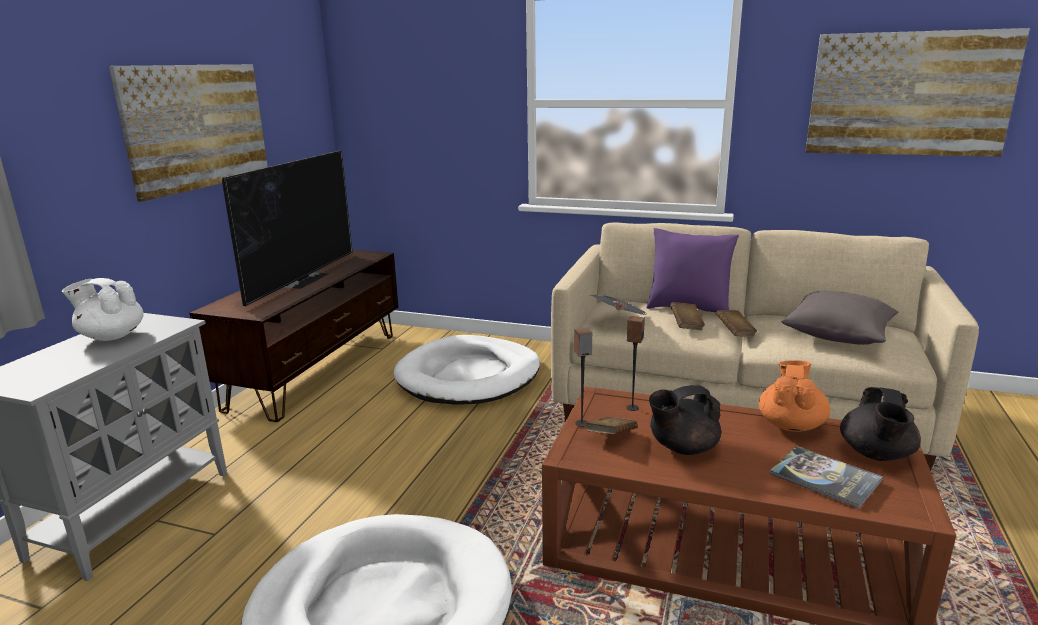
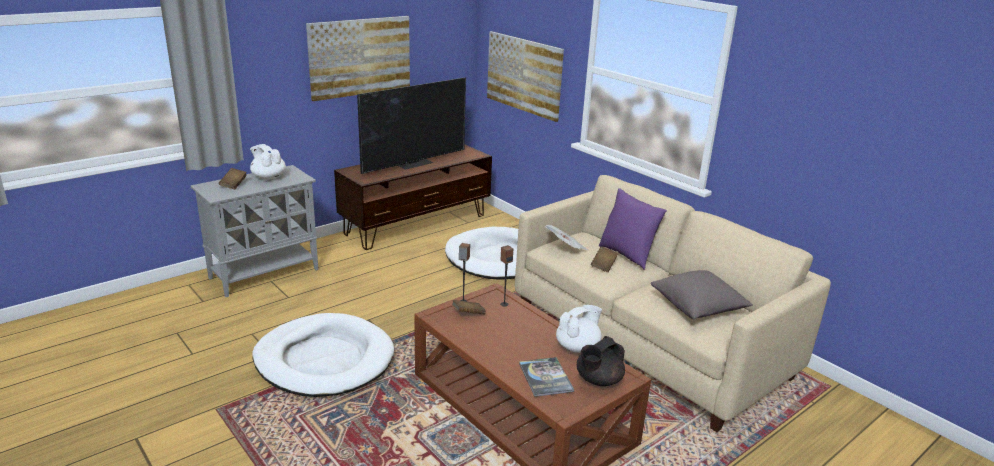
camera: 30 degrees right, 5 degrees up
black teapot [649,384,721,455] -> none
brown book [716,310,757,337] -> brown book moved to [219,168,247,189]
orange teapot [759,360,830,432] -> white teapot [556,305,602,353]
picture [806,28,1030,157] -> picture moved to [487,31,564,122]

